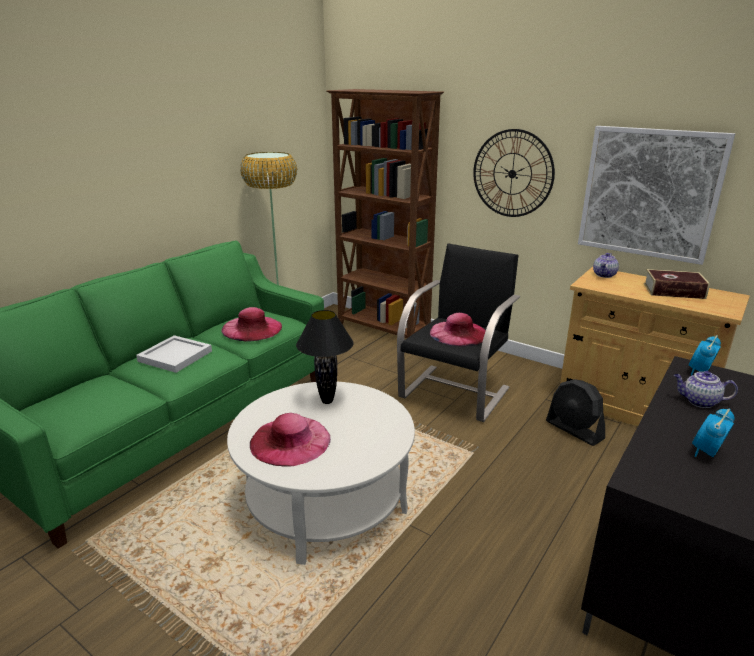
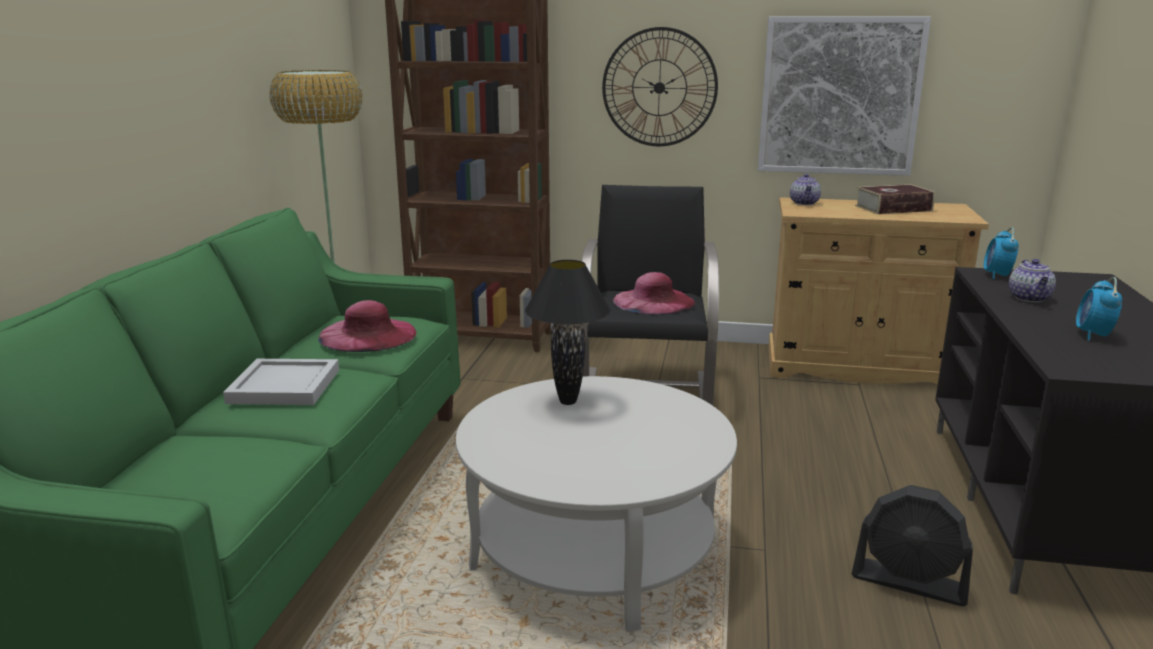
camera: 25 degrees left, 5 degrees down
pink hat [250,413,331,467] -> none
black fan [546,379,605,446] -> black fan moved to [851,485,973,606]
teapot [674,371,738,408] -> teapot turned 75 degrees counterclockwise [1009,259,1056,302]

